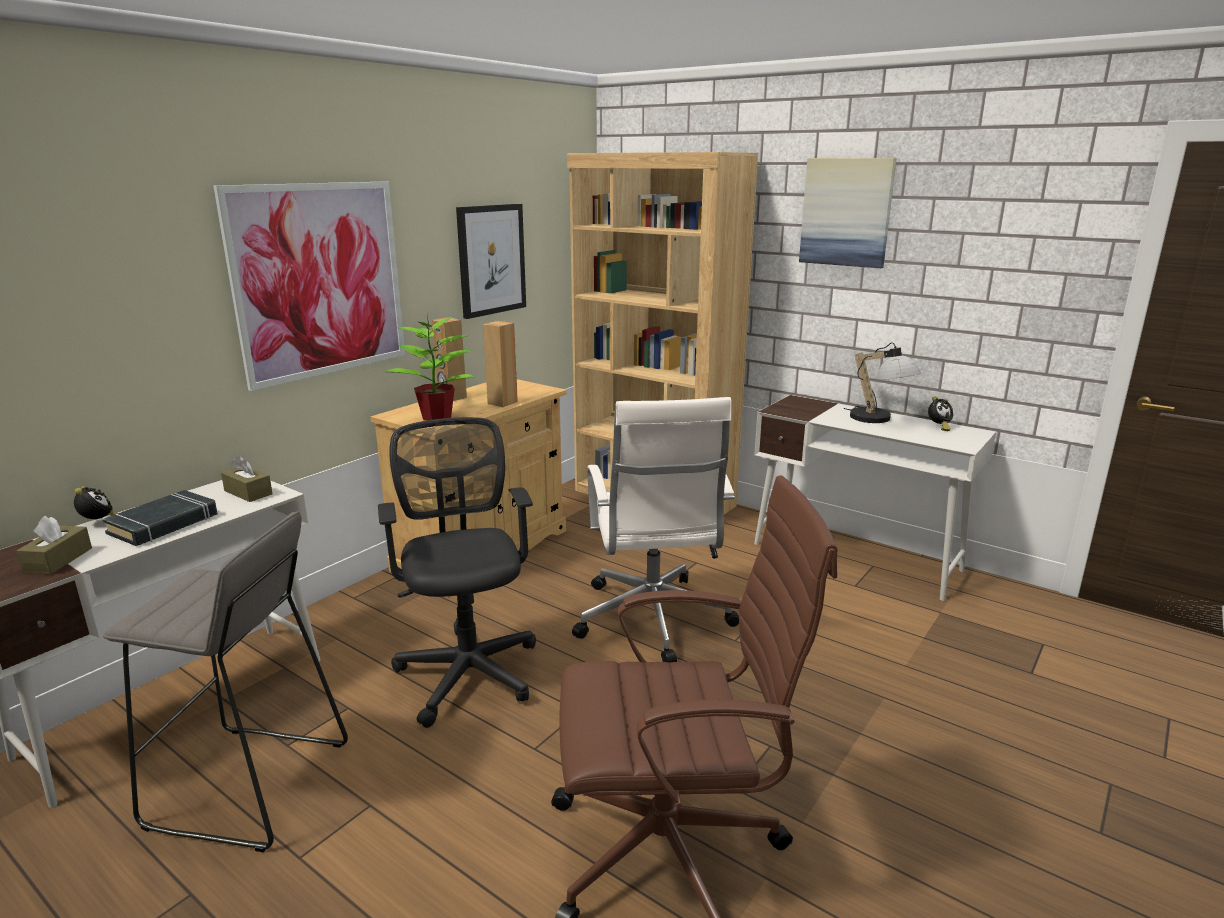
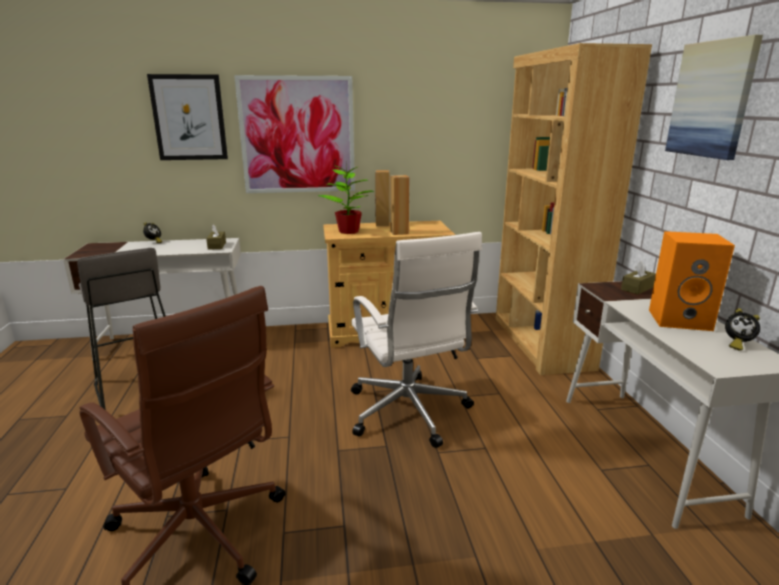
camera: 45 degrees right, 0 degrees up
brown tissue box [17,516,92,574] -> brown tissue box moved to [621,261,656,294]
black book [102,490,218,546] -> none
black office chair [378,417,536,728] -> none
picture [456,204,526,319] -> picture moved to [147,74,228,160]
white office chair [572,397,739,663] -> white office chair turned 60 degrees counterclockwise [351,232,482,448]
table lamp [844,342,921,423] -> orange speaker [649,231,735,331]

